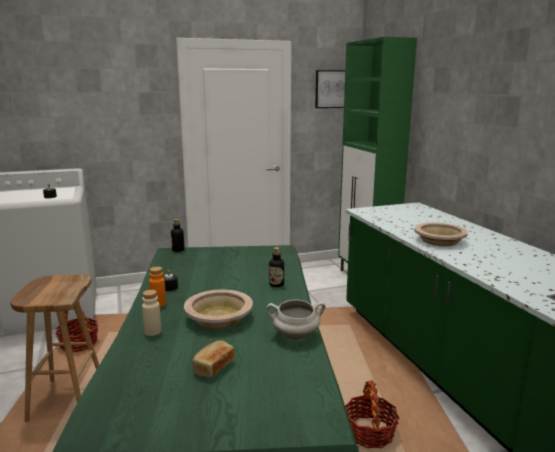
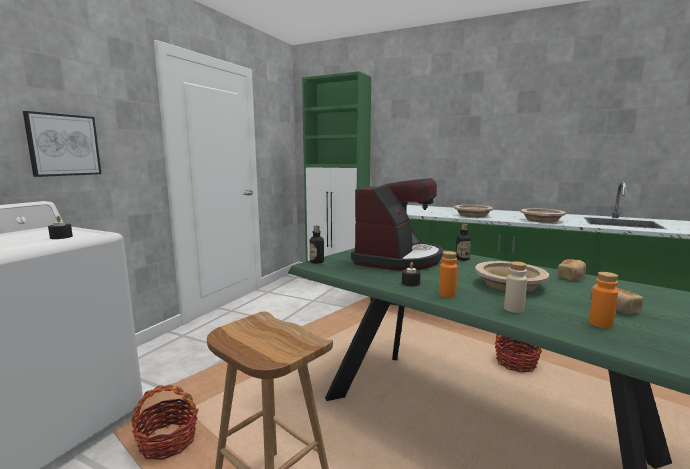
camera: 45 degrees left, 5 degrees down
white cooking pot [266,299,325,340] -> bread [557,259,586,281]
picture [315,70,345,108] -> picture moved to [23,111,101,177]
none -> coffee machine [351,178,443,271]
none -> beige bowl [521,208,566,223]
none -> orange bottle [589,272,618,328]

